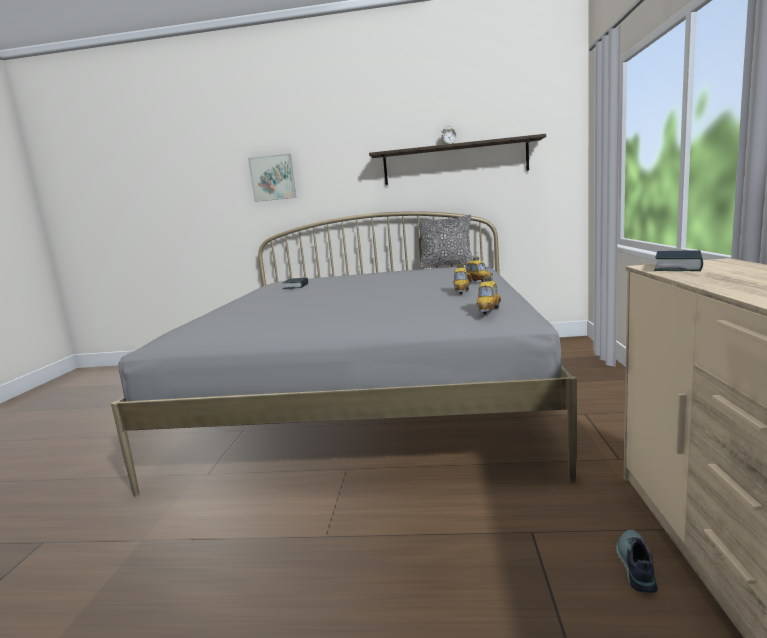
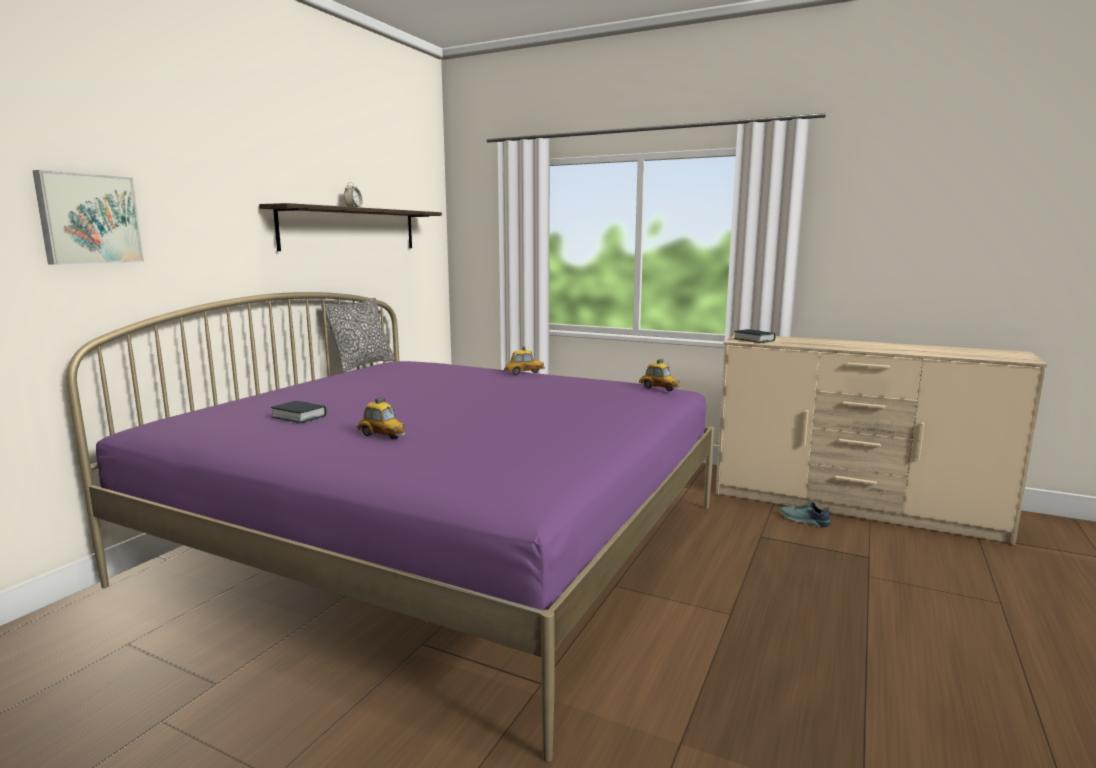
camera: 70 degrees left, 0 degrees up
grey bed [111,211,577,496] -> purple bed [66,292,714,762]
toy car [453,264,470,294] -> toy car moved to [356,397,406,439]

